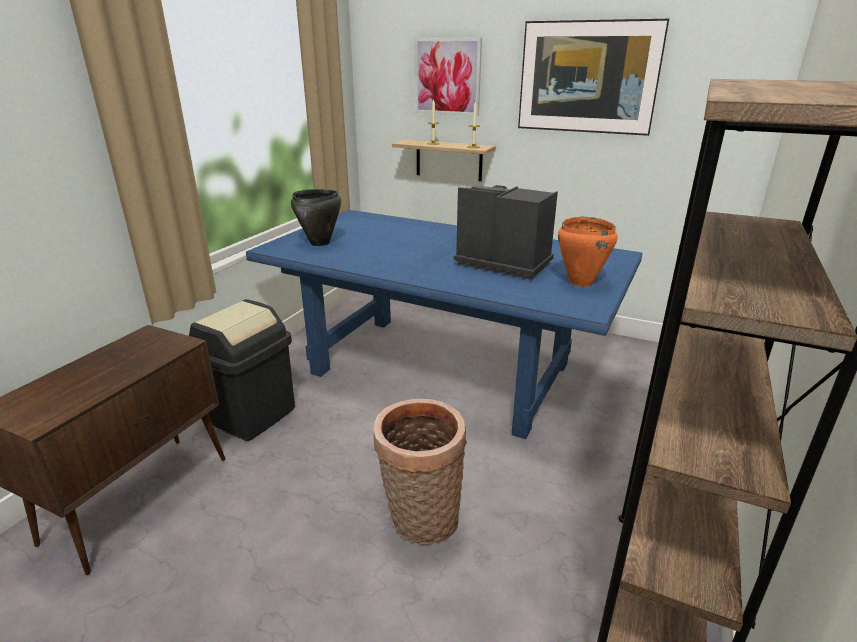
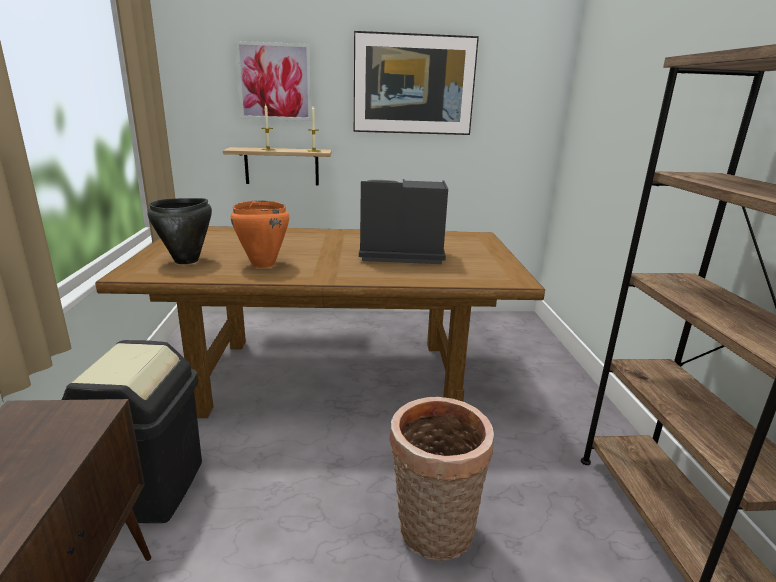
camera: 30 degrees left, 5 degrees down
blue dining table [246,210,642,439] -> brown dining table [95,226,545,418]
orange cooking pot [558,217,618,287] -> orange cooking pot moved to [231,200,289,268]

